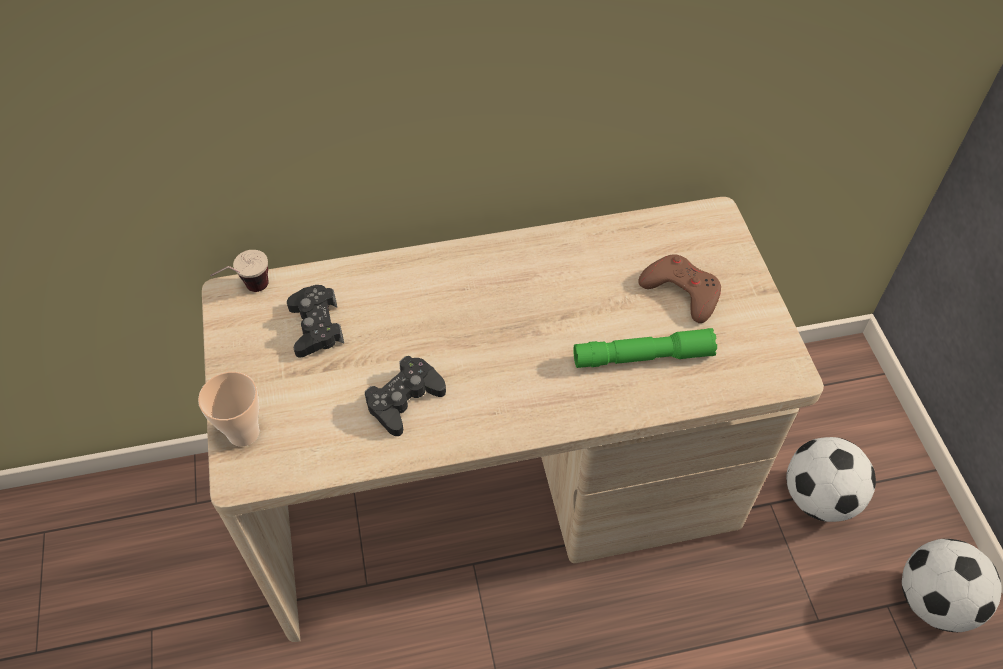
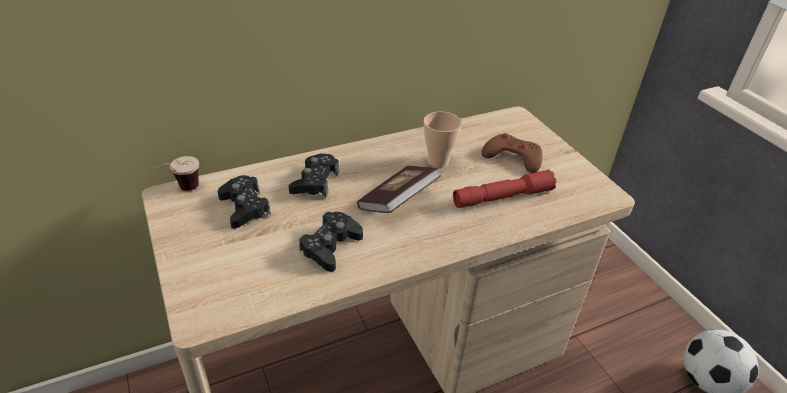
camera: 15 degrees left, 15 degrees down
cup [198,372,260,447] -> cup moved to [424,111,462,168]
green flashlight [573,328,717,368] -> red flashlight [453,170,556,208]
football [786,437,876,522] -> none
none -> black game controller [289,153,339,198]
none -> book [357,166,441,213]

